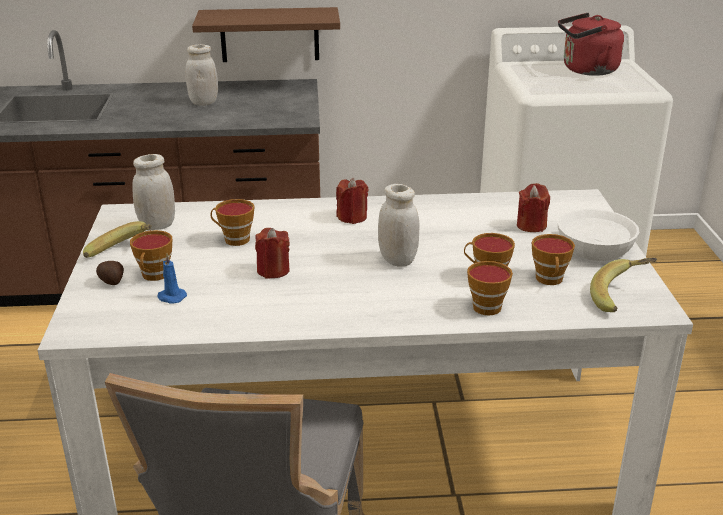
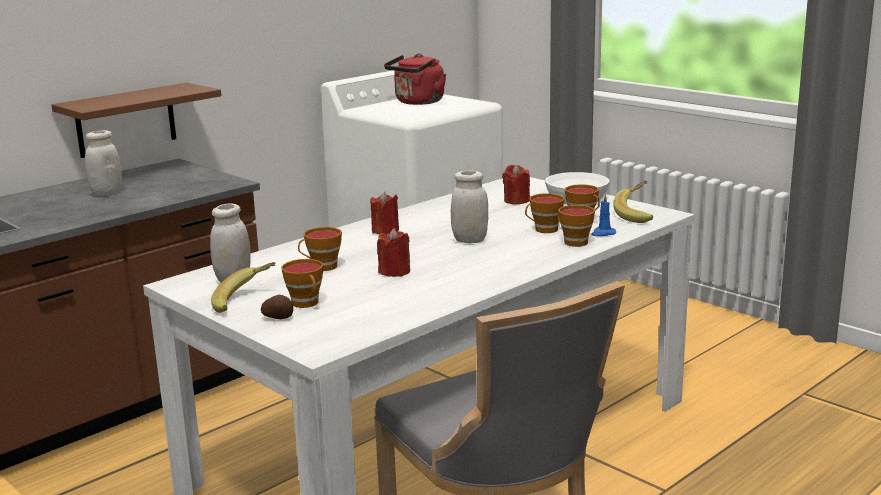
camera: 40 degrees left, 10 degrees down
blue candle [157,254,187,304] -> blue candle moved to [591,194,616,236]

